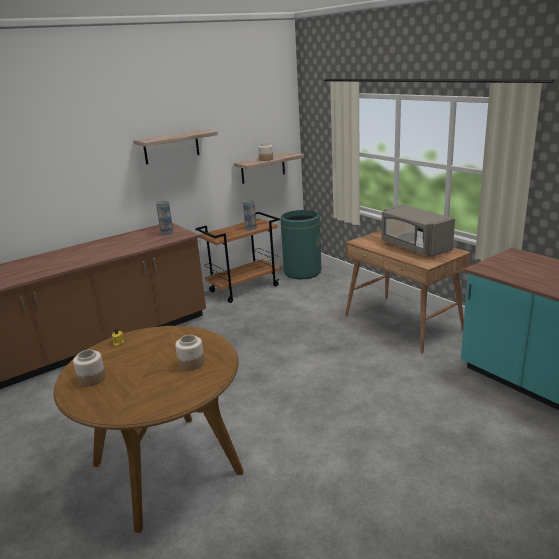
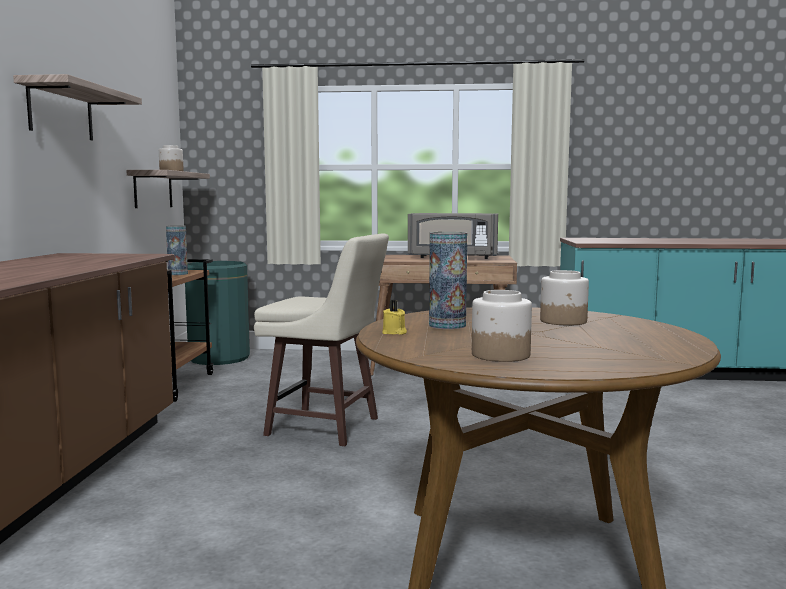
camera: 50 degrees left, 15 degrees down
vase [156,201,173,235] -> vase moved to [429,232,467,329]
none -> beige stool [254,234,389,446]

